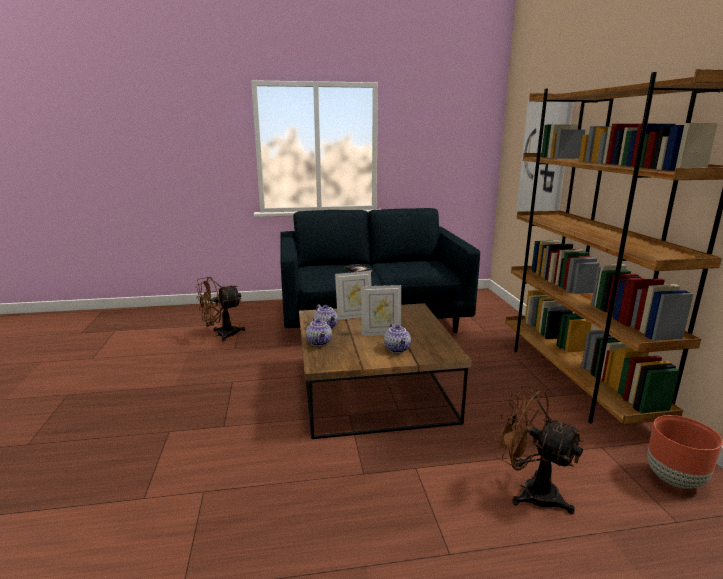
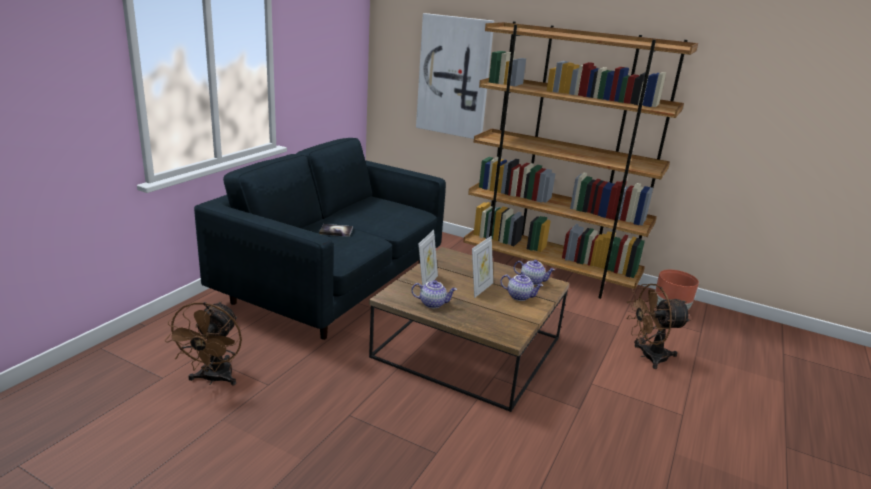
camera: 55 degrees left, 5 degrees up
teapot [306,317,332,346] -> teapot moved to [514,260,555,285]

